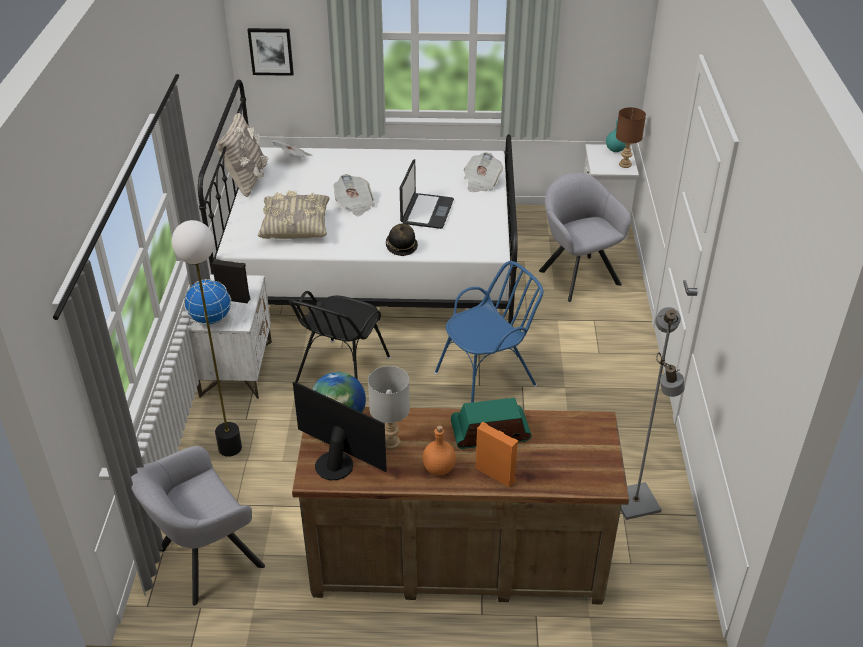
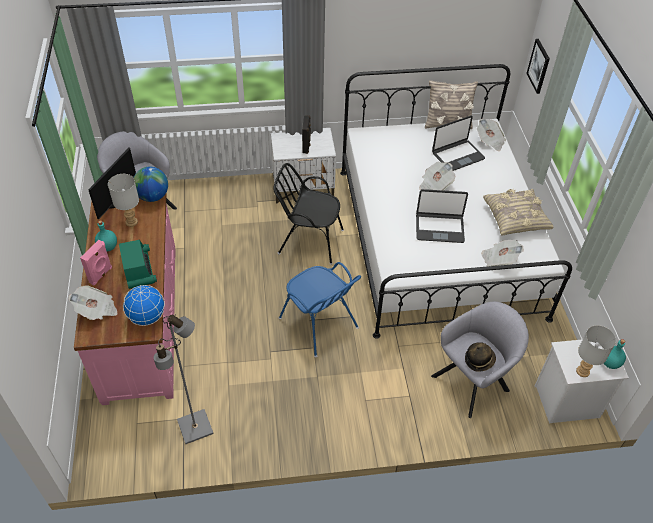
camera: 80 degrees right, 10 degrees up
floor lamp [172,220,242,457] -> none
globe [184,279,231,325] -> globe moved to [123,285,165,326]
beige pillow [258,190,329,239] -> beige pillow moved to [483,189,554,236]
hat [386,223,418,256] -> hat moved to [465,342,496,372]
orange bottle [423,425,456,475] -> turquoise bottle [95,220,117,251]
orange speaker [476,422,518,487] -> pink speaker [80,240,112,285]
brown table lamp [616,107,646,168] -> grey table lamp [576,325,616,377]
none -> newspaper [69,285,118,320]
none -> laptop [432,116,485,171]

